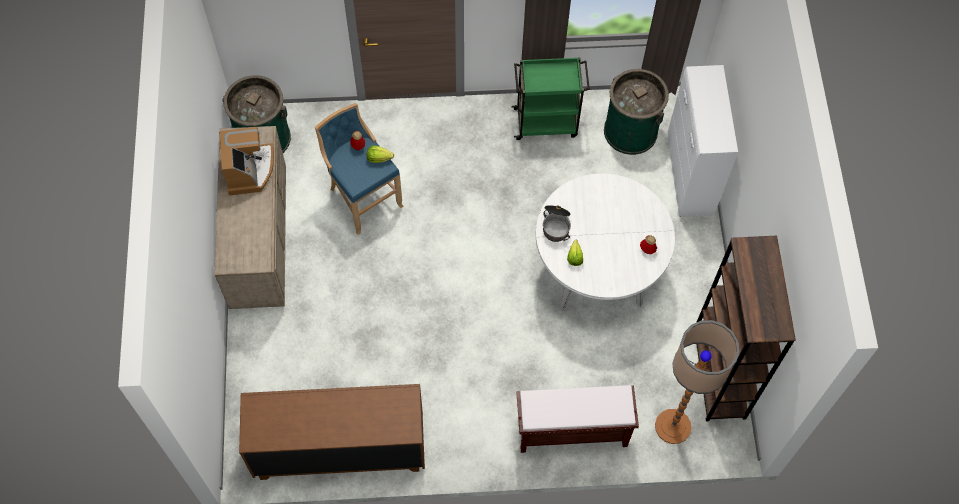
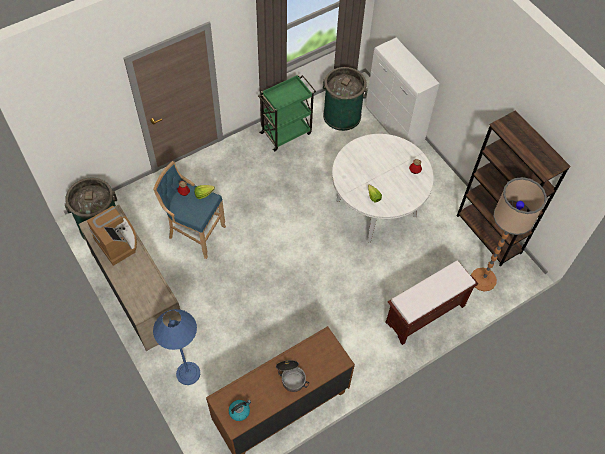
camera: 30 degrees left, 5 degrees down
cooking pot [543,205,571,242] -> cooking pot moved to [276,360,309,392]
none -> blue floor lamp [153,309,200,385]
none -> kettle [229,400,251,421]

